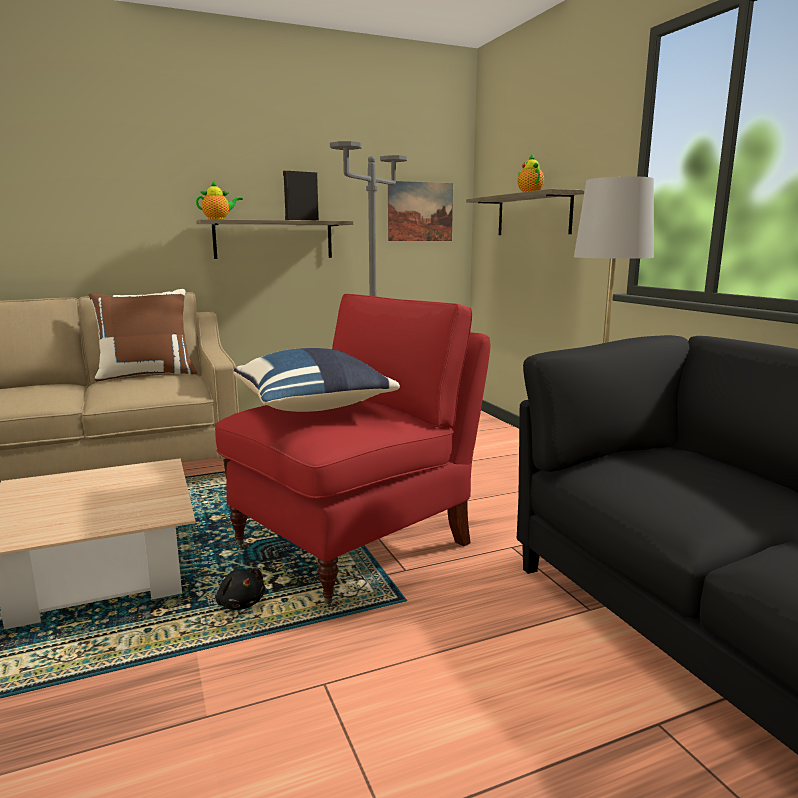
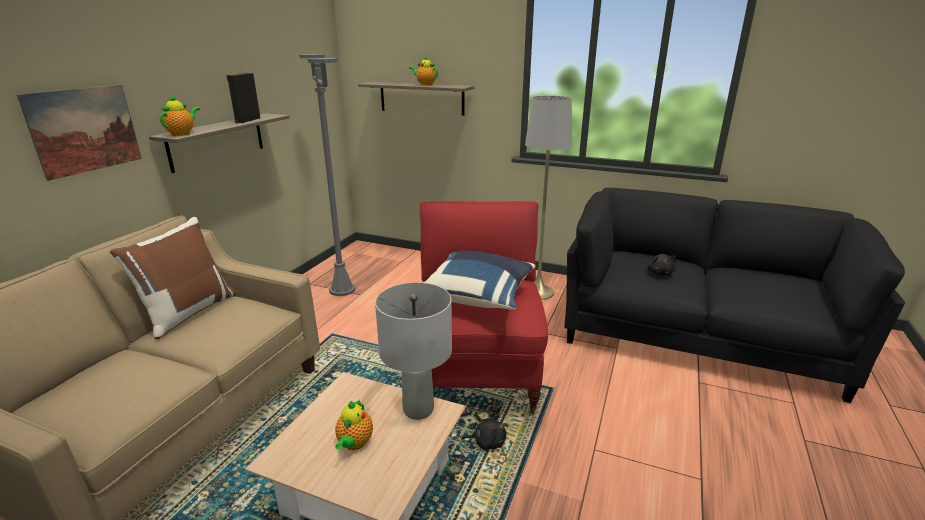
camera: 45 degrees left, 10 degrees up
picture [388,181,453,241] -> picture moved to [17,85,142,181]
none -> teapot [335,399,373,450]
none -> grey table lamp [375,282,452,420]
none -> black plush toy [647,254,676,275]

